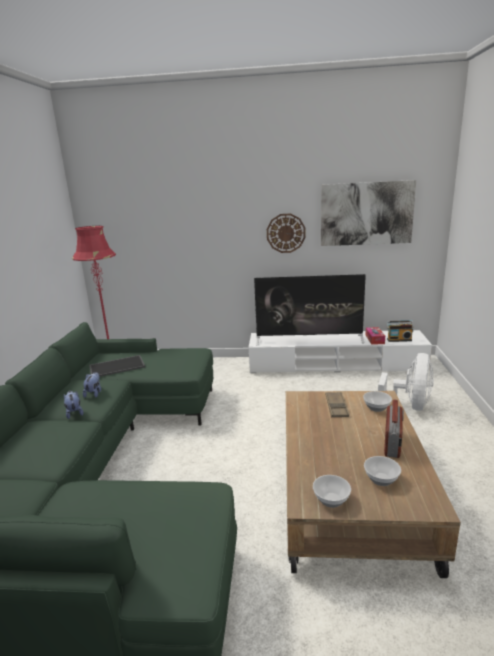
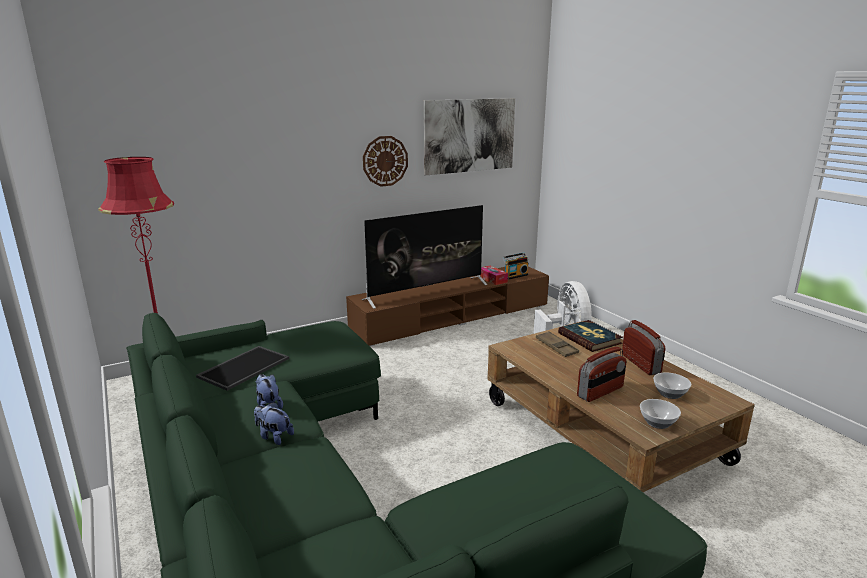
camera: 35 degrees left, 0 degrees up
white tv stand [249,330,432,373] -> brown tv stand [346,267,549,347]
bowl [363,391,392,412] -> book [558,320,623,352]
none -> radio [577,347,626,402]

